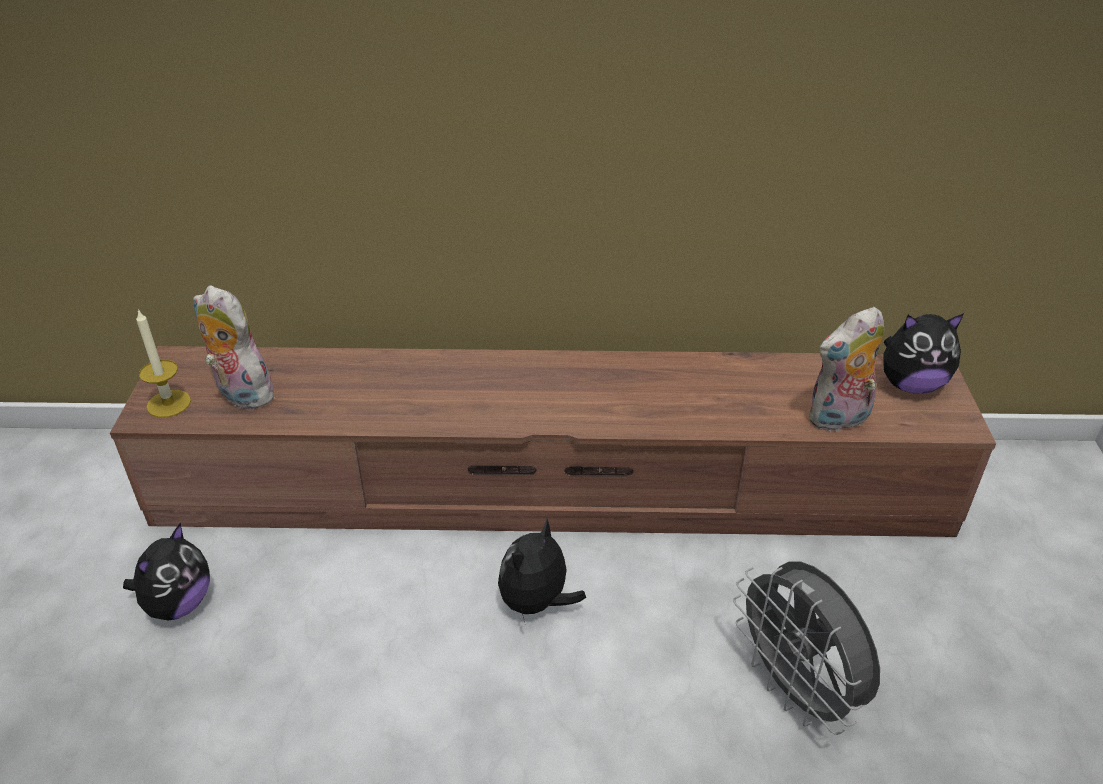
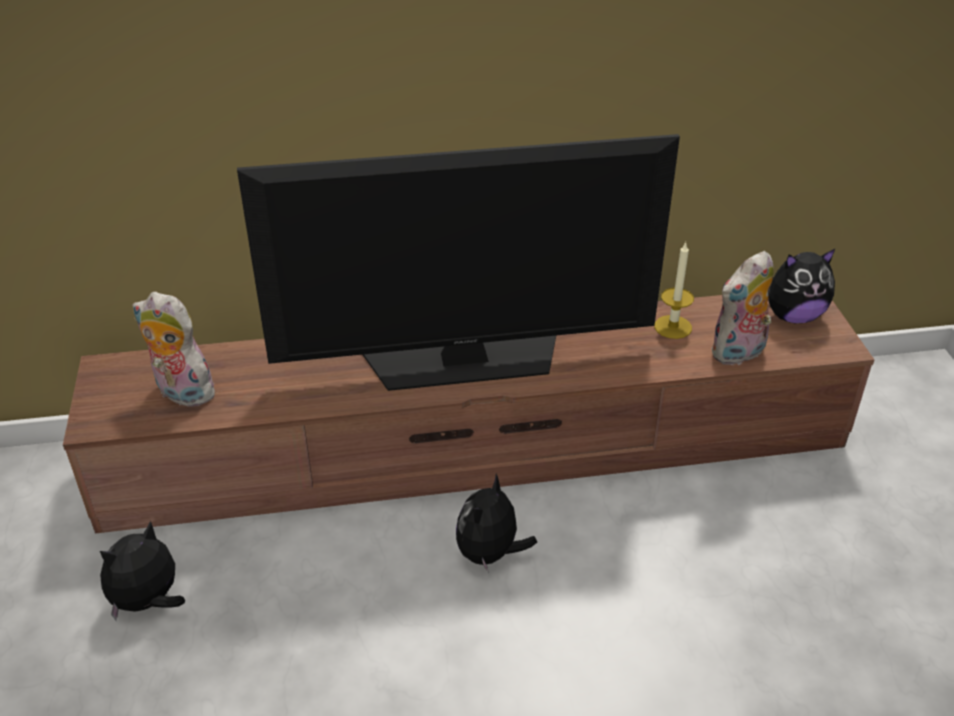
camera: 10 degrees left, 0 degrees up
plush toy [123,522,210,621] -> plush toy turned 150 degrees counterclockwise [100,521,185,621]
candle [136,309,191,418] -> candle moved to [654,242,694,339]
grey fan [733,561,880,735] -> none
none -> television [237,134,680,391]

